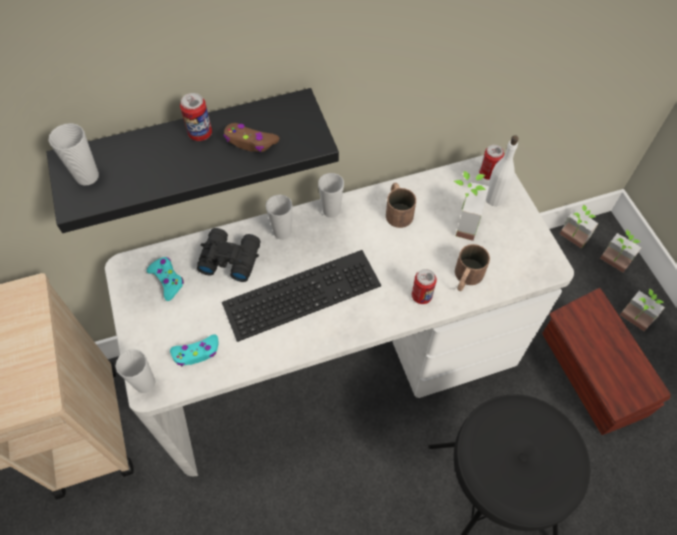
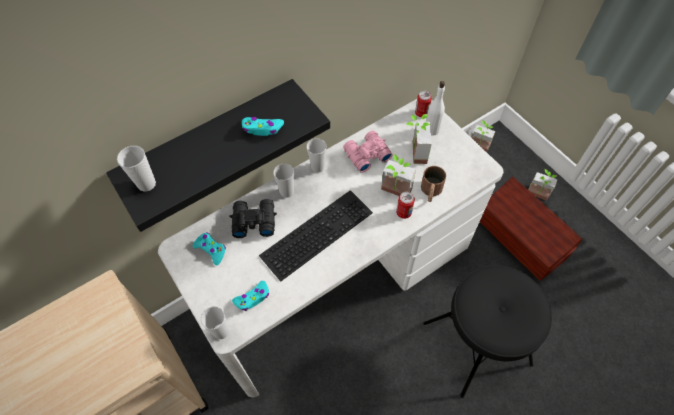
camera: 15 degrees left, 0 degrees up
can [180,93,212,141] -> none
brown game controller [223,123,280,152] -> turquoise game controller [242,117,284,136]
brown mug [386,183,416,228] -> pink binoculars [343,131,392,173]
potted plant [600,229,641,273] -> potted plant moved to [381,154,416,196]

